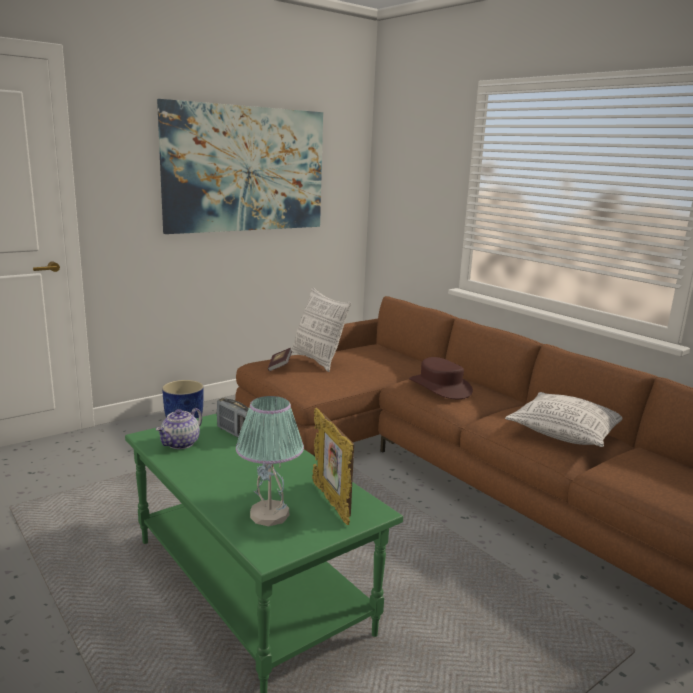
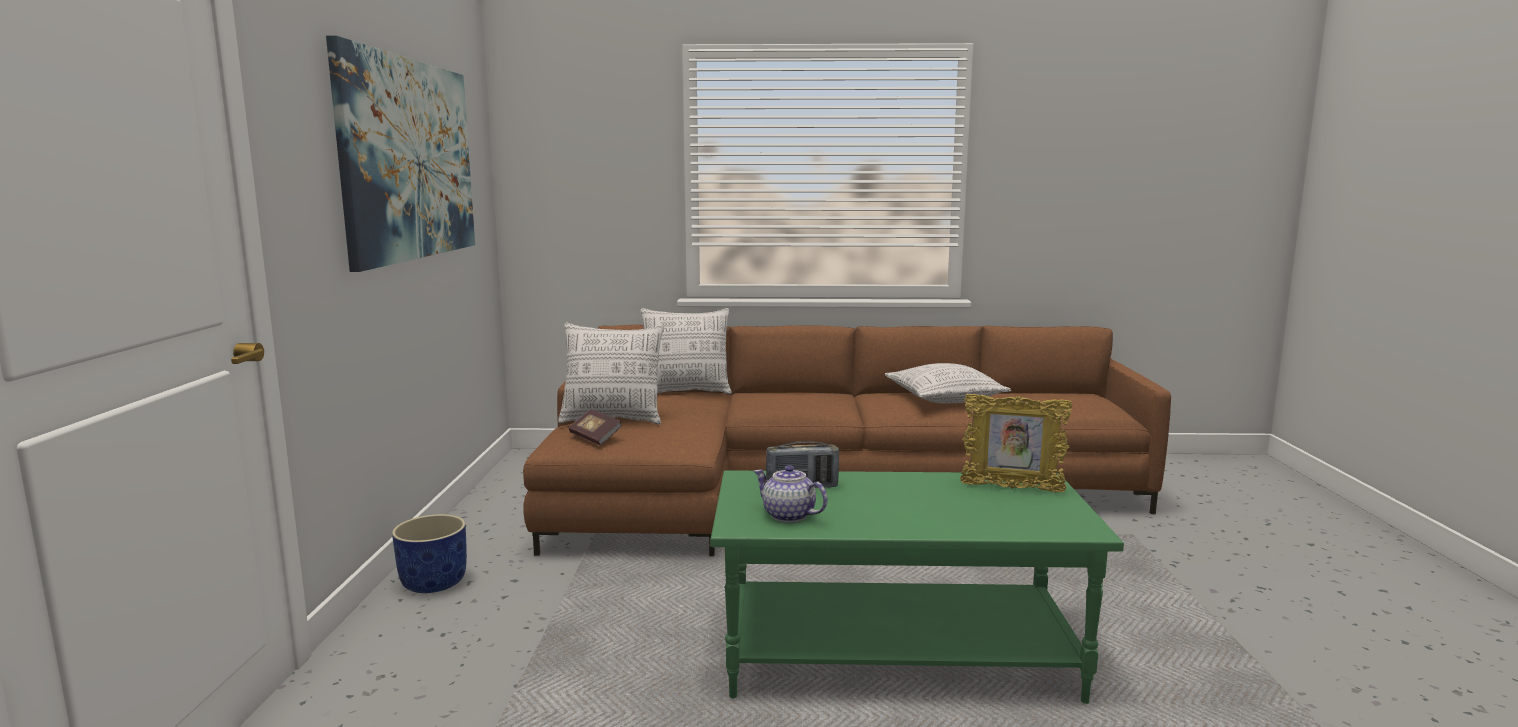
camera: 50 degrees left, 5 degrees down
teapot [156,408,202,449] -> teapot turned 150 degrees clockwise [754,465,828,523]
table lamp [236,396,304,526] -> none
brown hat [409,357,473,399] -> none
none -> pillow [641,308,732,394]

